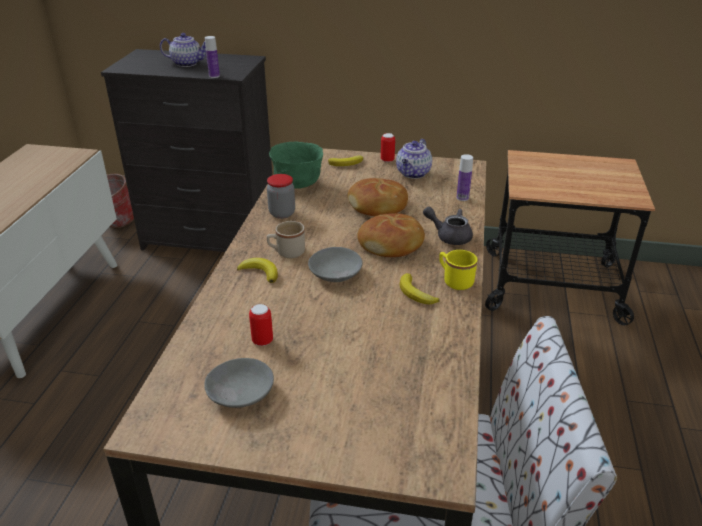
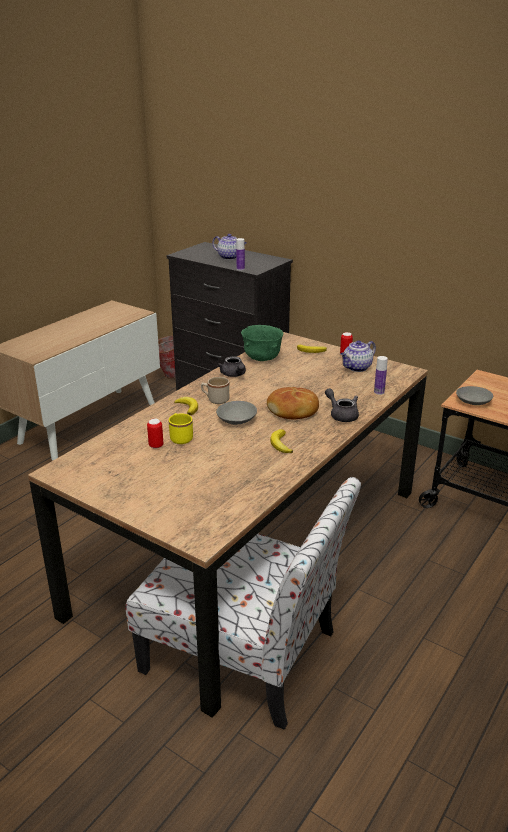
camera: 25 degrees right, 5 degrees down
grey bowl [204,358,274,408] -> grey bowl moved to [456,386,493,405]
jar [267,174,295,219] -> grey teapot [217,356,246,377]
bread [348,178,408,216] -> none
yellow mug [439,250,478,290] -> yellow mug moved to [168,413,193,444]

